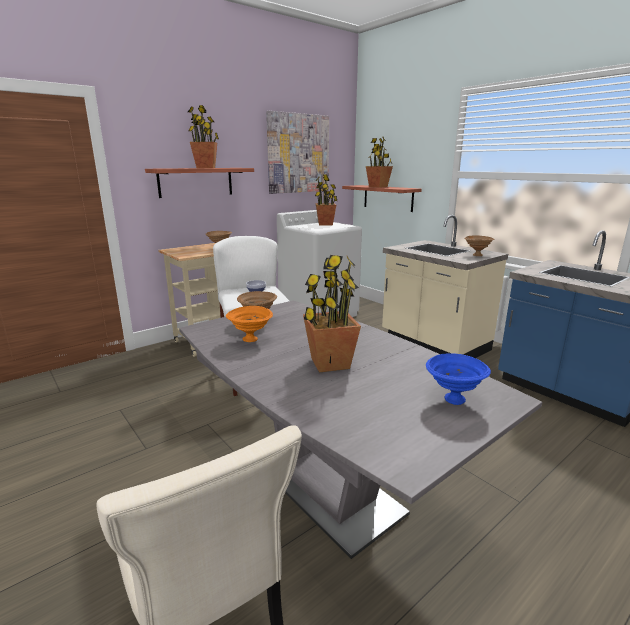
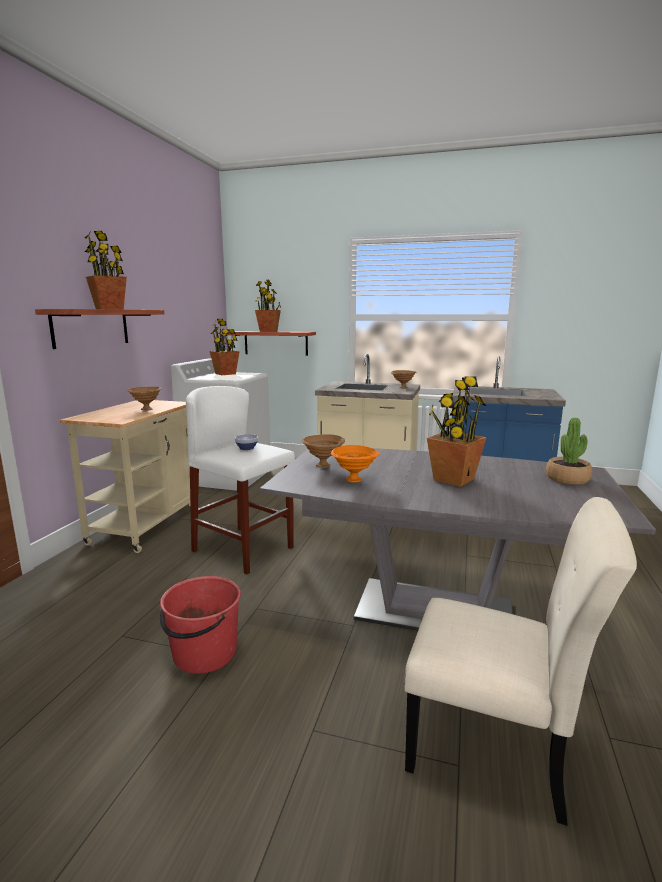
camera: 35 degrees left, 5 degrees down
picture [266,111,329,194] -> none
blue bowl [426,353,491,405] -> potted plant [546,418,592,485]
none -> red bucket [160,576,241,674]

